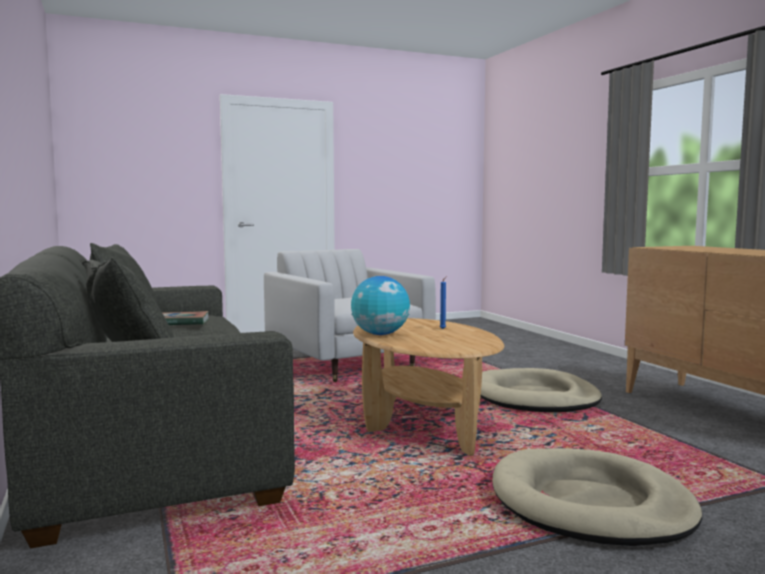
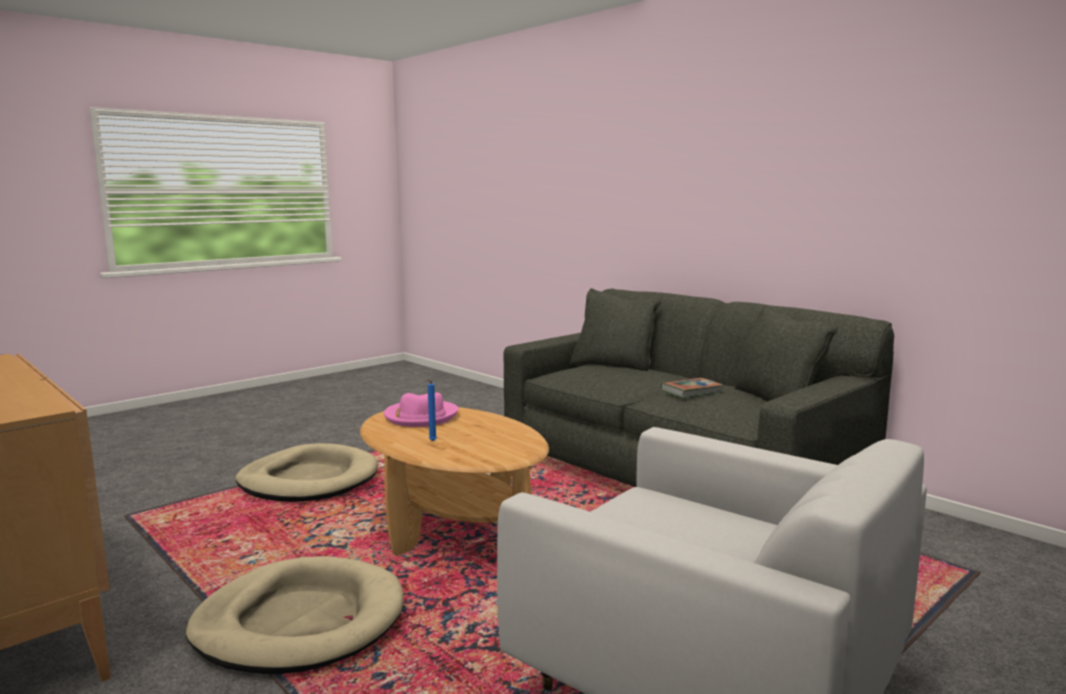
camera: 160 degrees right, 5 degrees up
globe [351,276,410,335] -> none
none -> pink hat [384,392,459,427]

